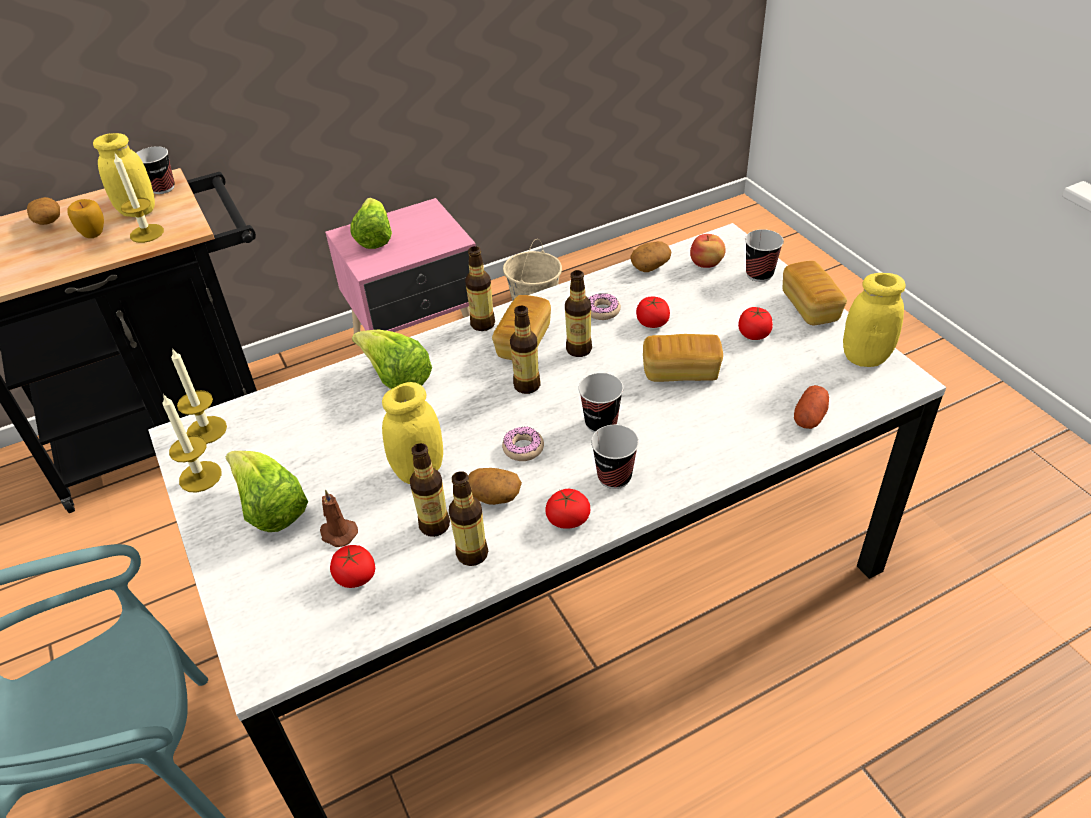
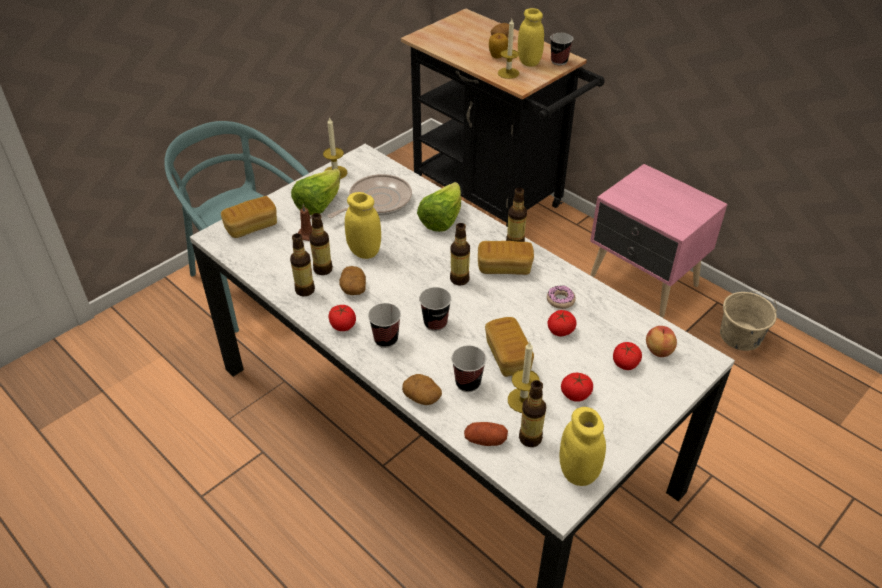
camera: 70 degrees right, 0 degrees up
candle [171,348,227,444] -> candle moved to [508,342,540,413]
tomato [330,545,375,588] -> tomato moved to [613,342,642,370]
lettuce [350,198,392,249] -> none
donut [502,426,544,461] -> none
bottle [565,270,592,357] -> bottle moved to [519,380,546,447]
potato [630,241,671,272] -> potato moved to [402,374,442,405]
cup [745,229,784,282] -> cup moved to [452,345,486,392]
bread [782,261,847,325] -> bread moved to [221,196,277,238]
none -> frying pan [328,174,412,218]

